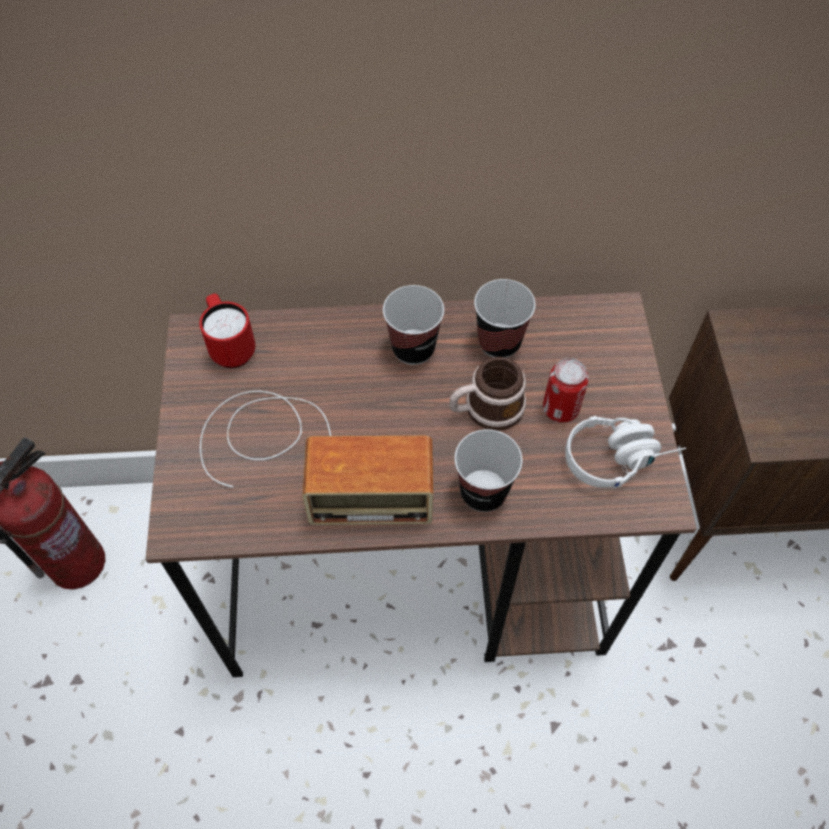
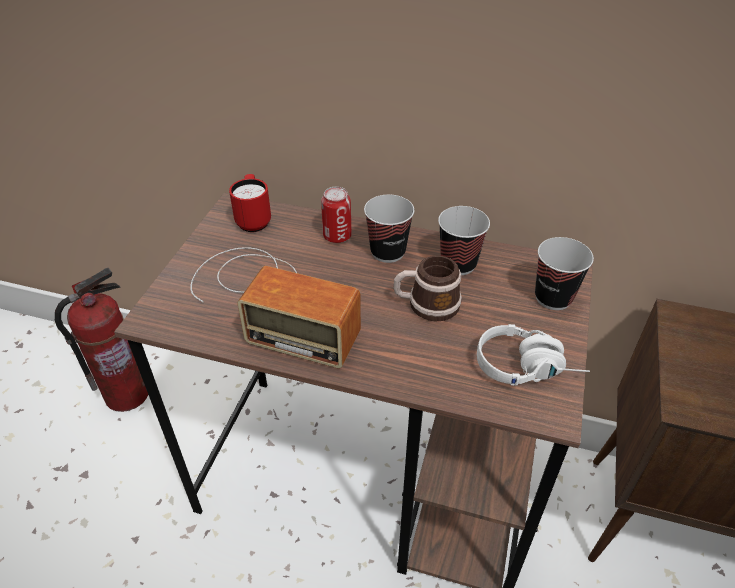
camera: 20 degrees right, 15 degrees down
cup [454,429,523,512] -> cup moved to [535,237,594,310]
can [543,358,589,422] -> can moved to [321,187,352,243]

